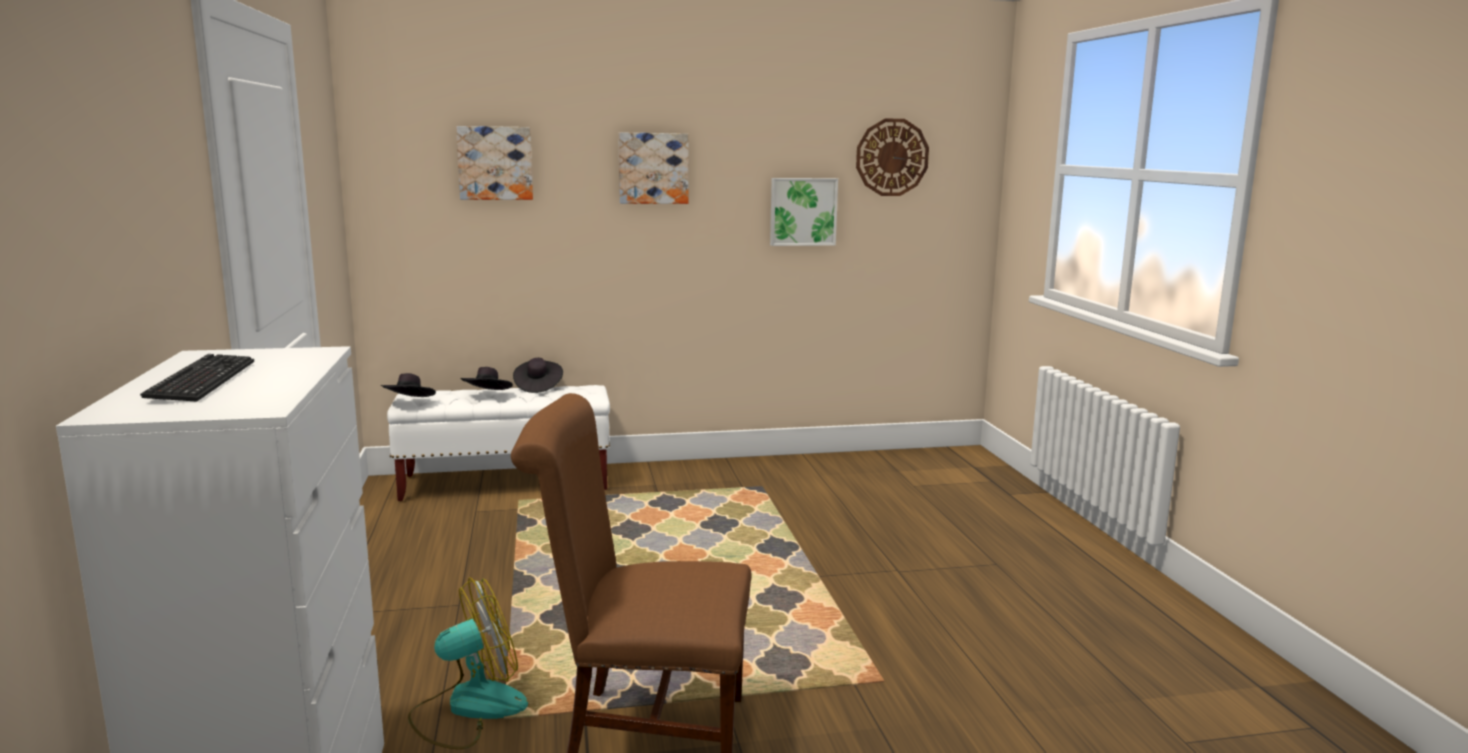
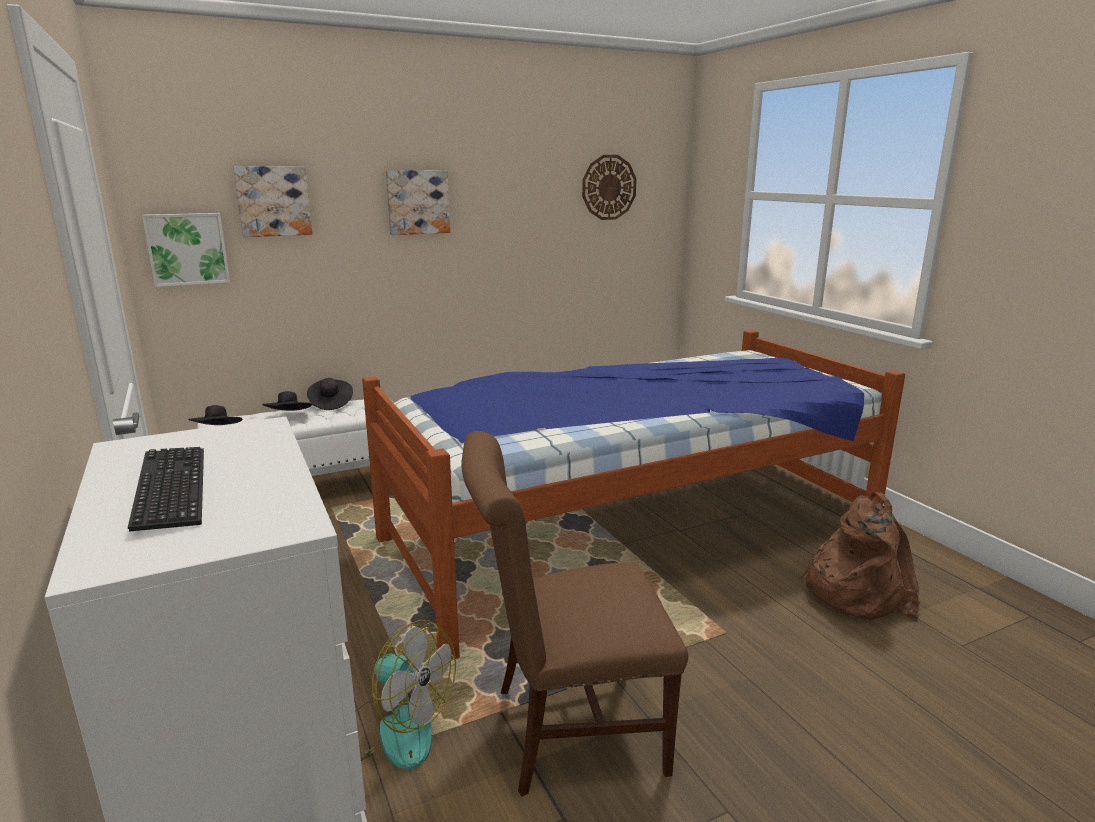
camera: 15 degrees left, 5 degrees up
fan [408,577,528,749] -> fan turned 75 degrees clockwise [355,620,456,770]
picture [770,178,838,246] -> picture moved to [142,213,230,287]
none -> bed [362,330,905,659]
none -> brown backpack [799,492,920,620]

